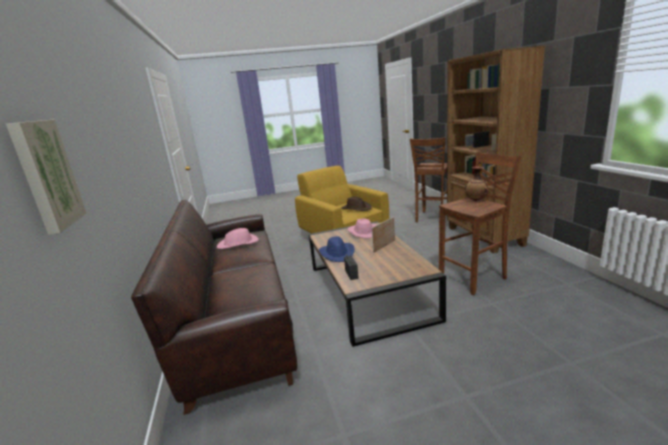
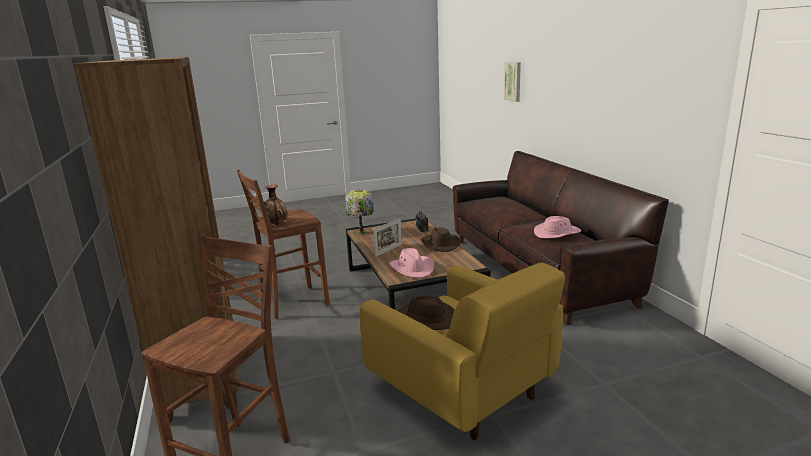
camera: 175 degrees right, 0 degrees up
blue hat [319,236,355,262] -> brown hat [421,227,461,252]
none -> table lamp [345,189,374,236]

